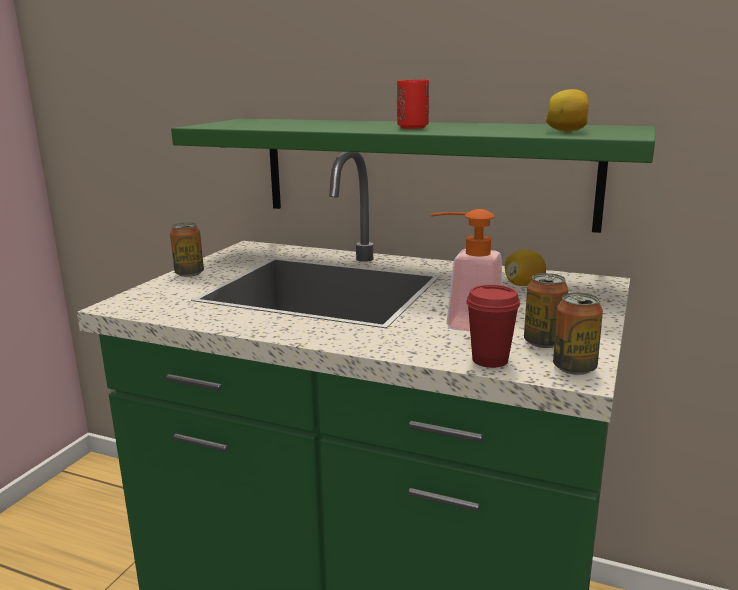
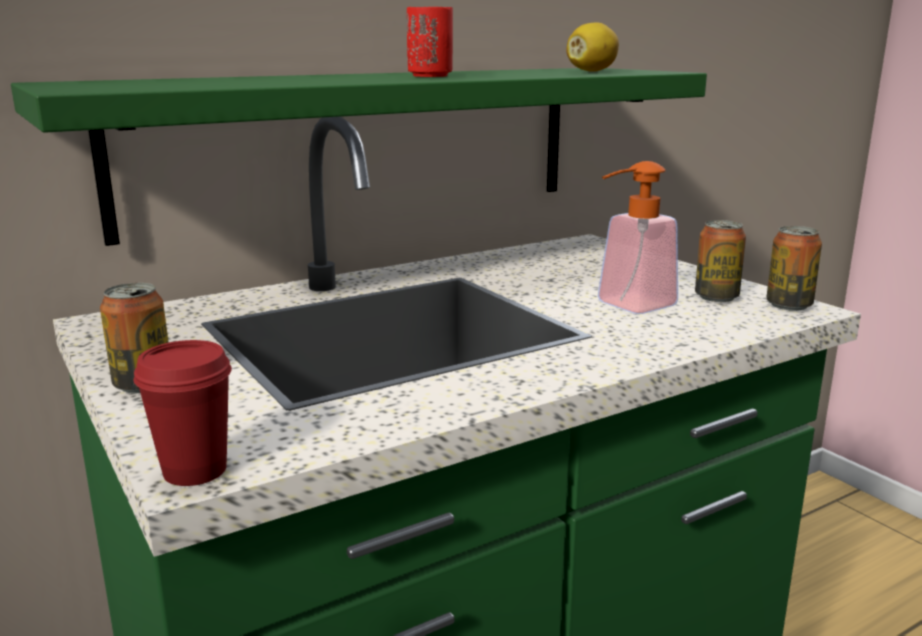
camera: 55 degrees left, 0 degrees up
red cup [466,285,520,368] -> red cup moved to [134,340,232,486]
lemon [505,250,546,286] -> none

